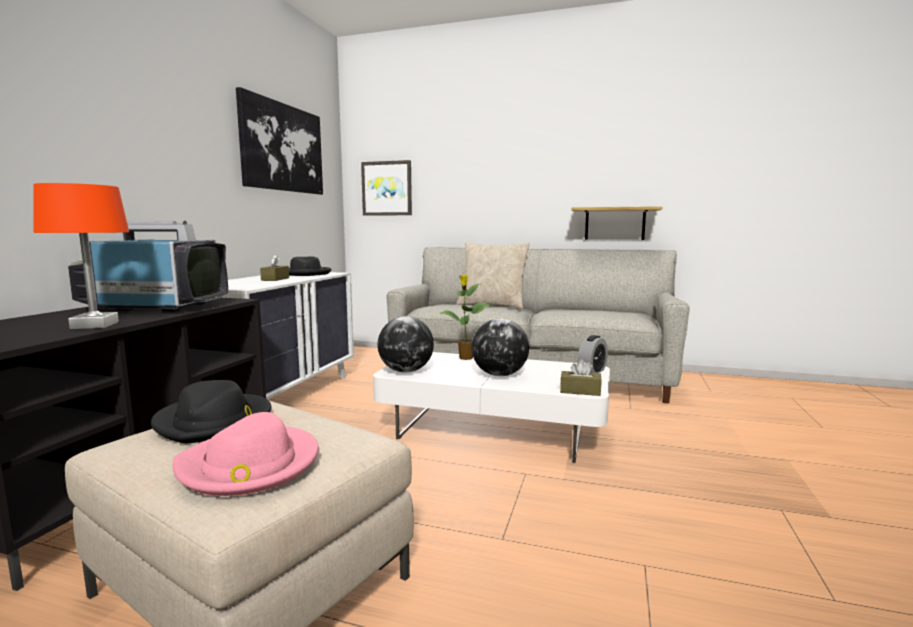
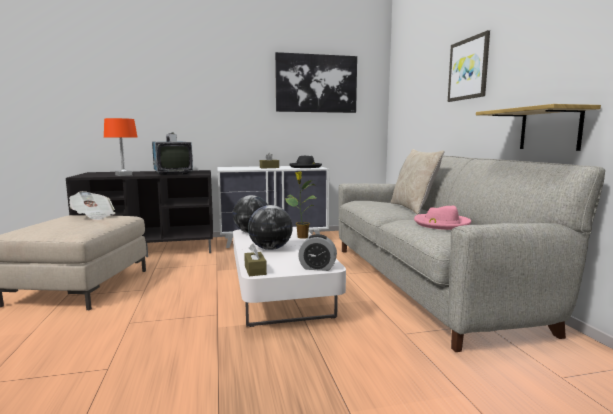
camera: 60 degrees right, 0 degrees up
black hat [151,380,271,444] -> newspaper [69,191,115,220]
pink hat [173,412,319,496] -> pink hat moved to [414,206,471,230]
picture [361,160,412,216] -> picture moved to [448,30,490,102]

